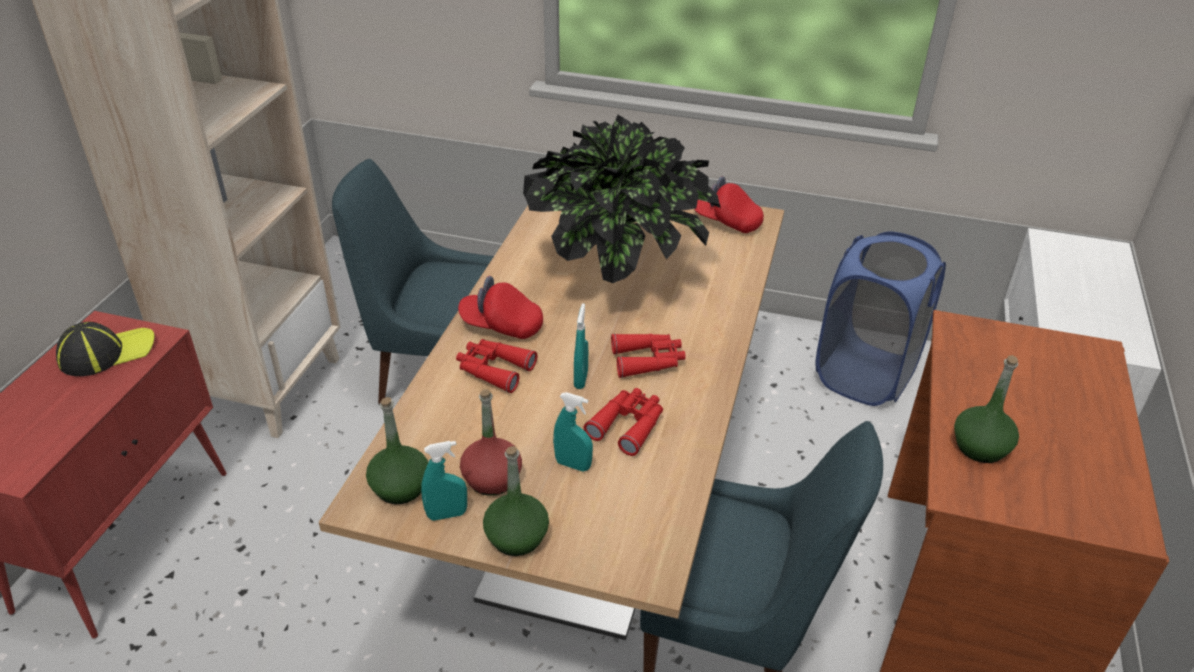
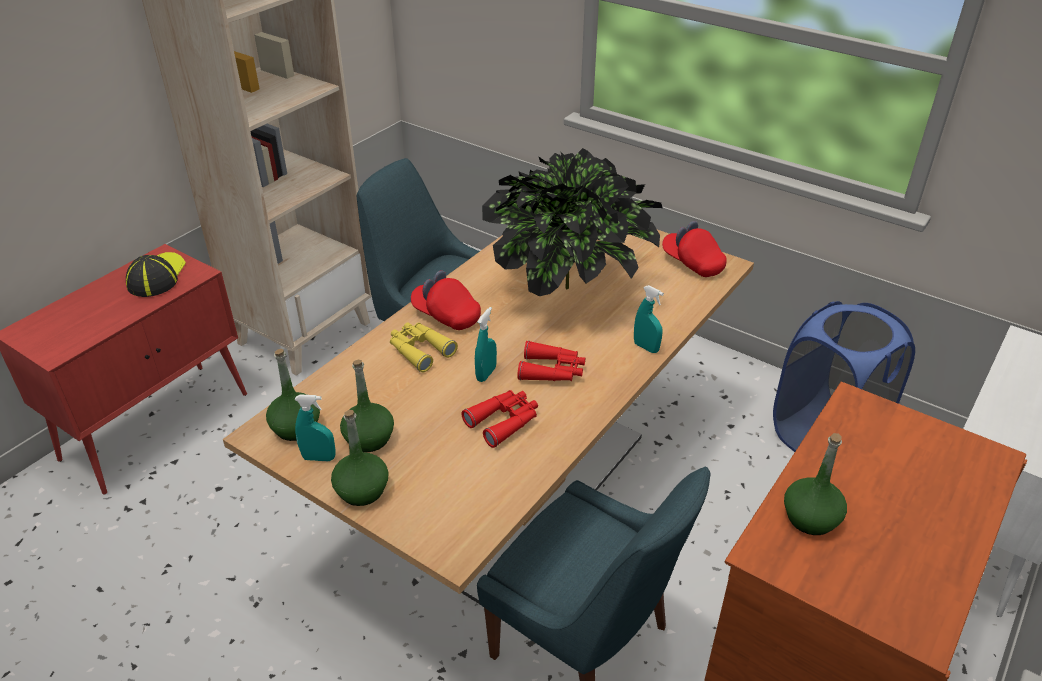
camera: 20 degrees right, 0 degrees up
cap [56,322,155,376] -> cap turned 75 degrees counterclockwise [126,252,186,297]
red binoculars [456,339,537,393] -> yellow binoculars [390,322,458,372]
red bottle [460,390,522,496] -> green bottle [340,360,394,452]
turquoise spray bottle [553,392,593,471] -> turquoise spray bottle moved to [634,285,664,353]

